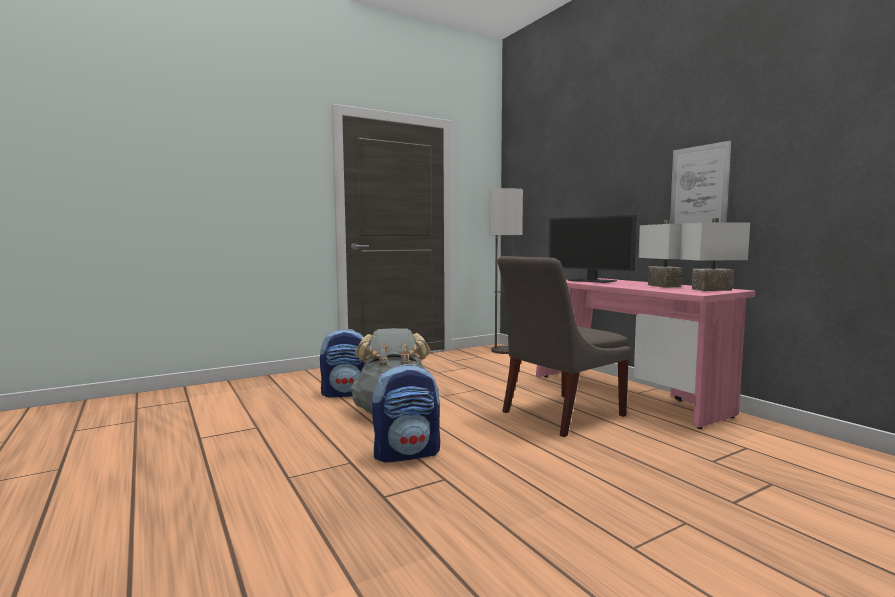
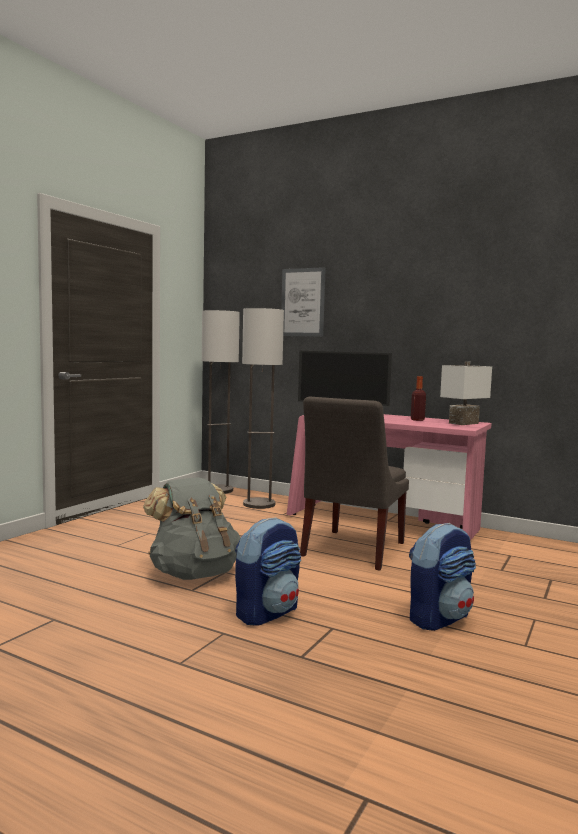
camera: 30 degrees left, 0 degrees up
backpack [320,329,365,397] -> backpack moved to [409,523,476,631]
white table lamp [639,220,682,288] -> bottle [411,376,426,421]
picture [670,141,731,224] -> picture moved to [281,267,326,337]
none -> floor lamp [242,308,284,509]

